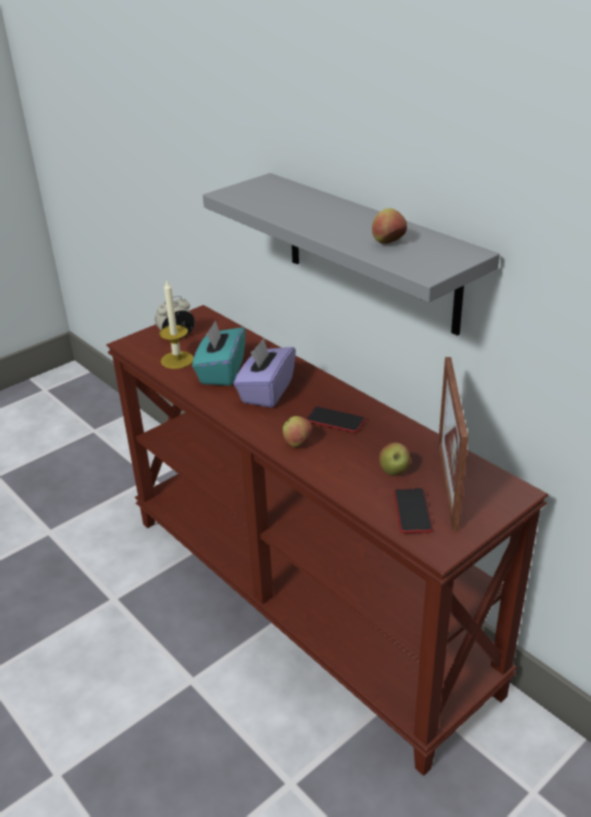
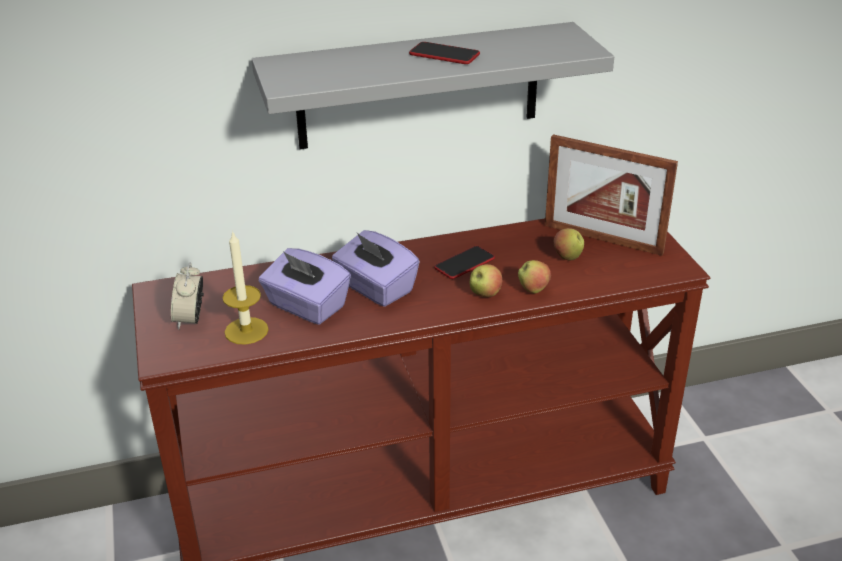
camera: 65 degrees left, 0 degrees up
turquoise tissue box [192,321,246,386] -> purple tissue box [259,248,351,325]
apple [372,208,407,244] -> apple moved to [518,260,551,294]
phone [394,488,433,533] -> phone moved to [409,42,480,64]

